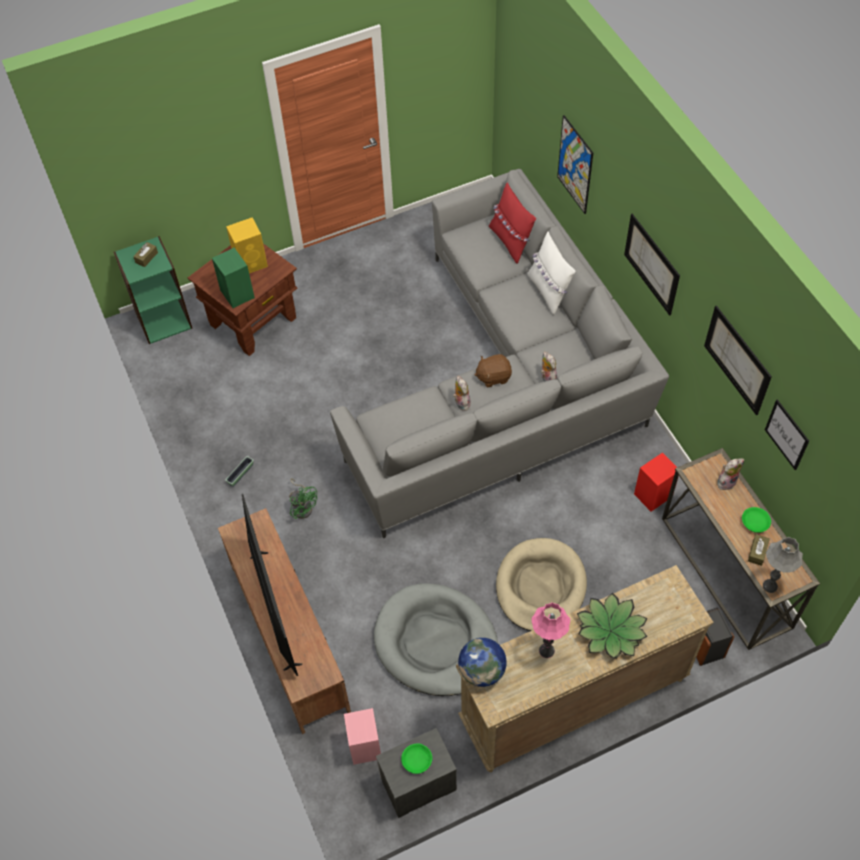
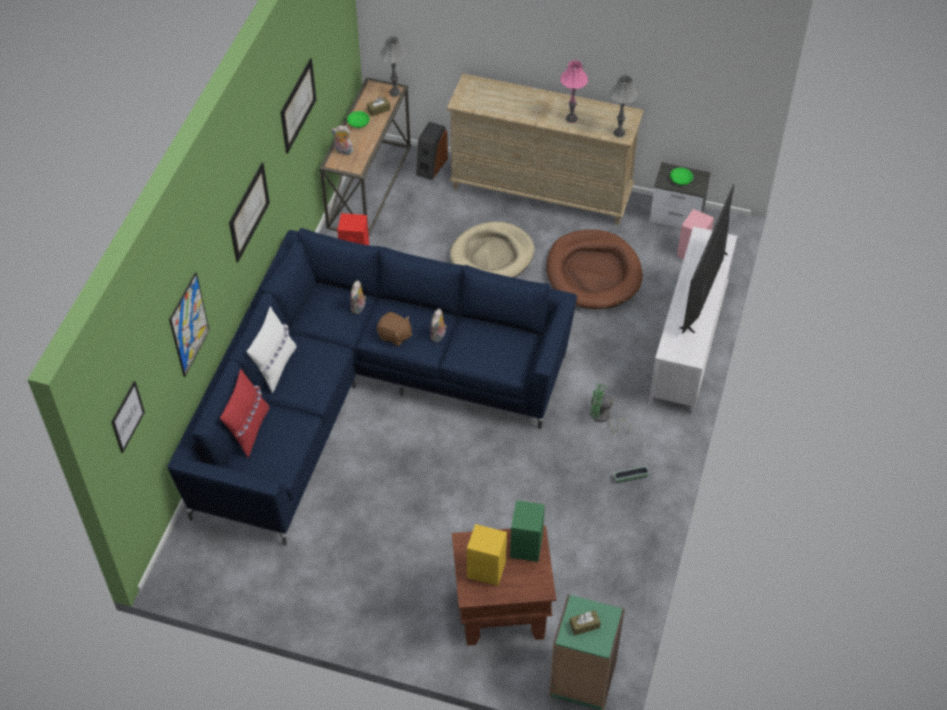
camera: 140 degrees left, 5 degrees down
brown tv stand [218,508,351,734] -> white tv stand [649,226,737,415]
green fan [289,479,317,519] -> green fan turned 75 degrees counterclockwise [590,384,630,433]
grey sofa [330,169,669,538] -> blue sofa [167,228,577,546]
grey dog bed [374,583,498,696] -> brown dog bed [546,229,643,309]
globe [458,638,507,687] -> grey table lamp [609,74,638,137]
potted plant [577,593,648,659] -> none
picture [765,399,809,470] -> picture moved to [111,381,145,453]

